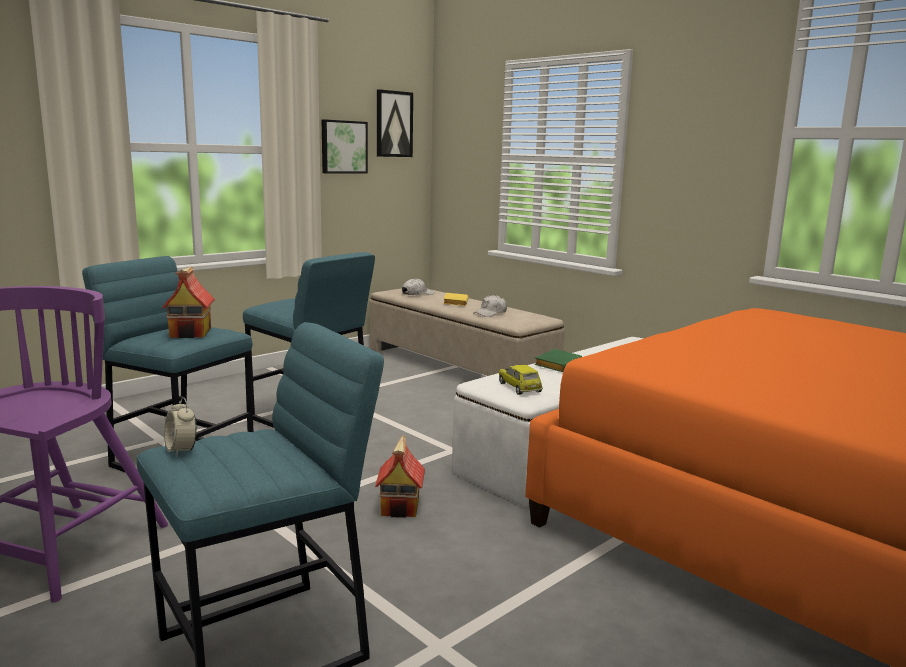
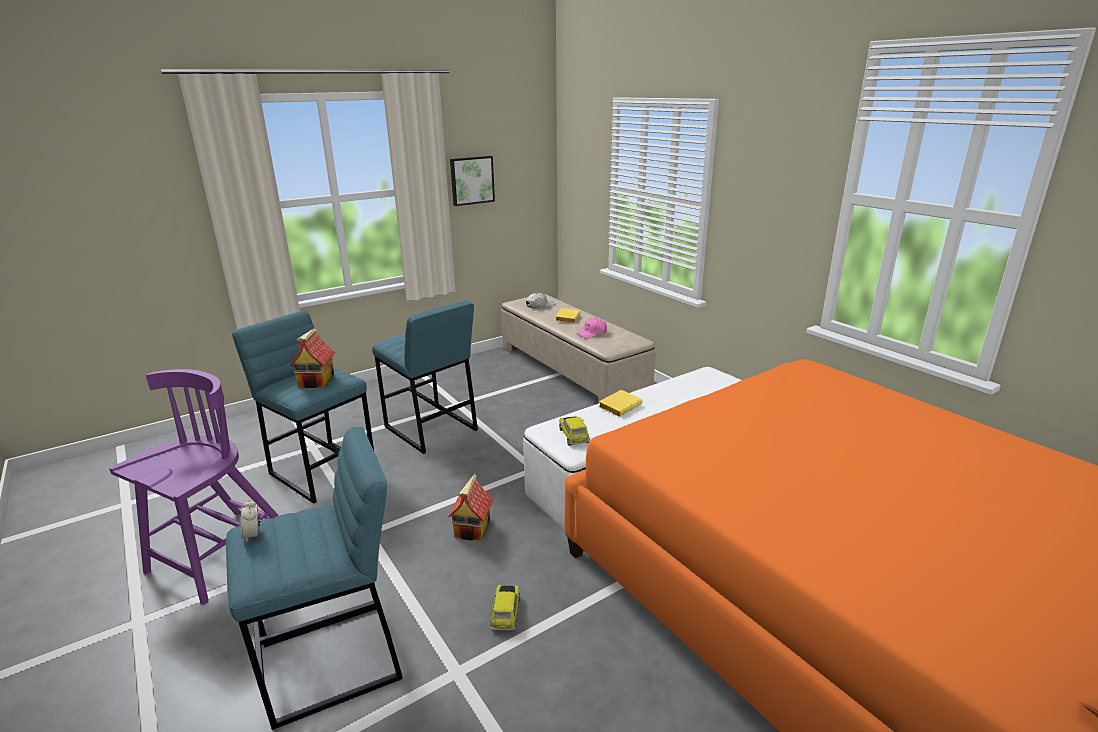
camera: 10 degrees right, 10 degrees up
picture [377,89,413,157] -> none
white cap [473,295,507,317] -> pink cap [576,318,607,339]
green book [534,349,582,372] -> yellow book [598,390,642,417]
none -> toy car [490,585,520,630]

